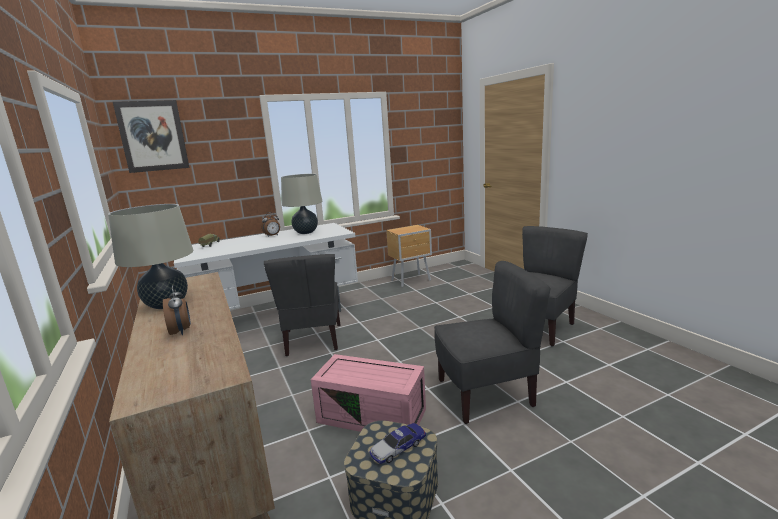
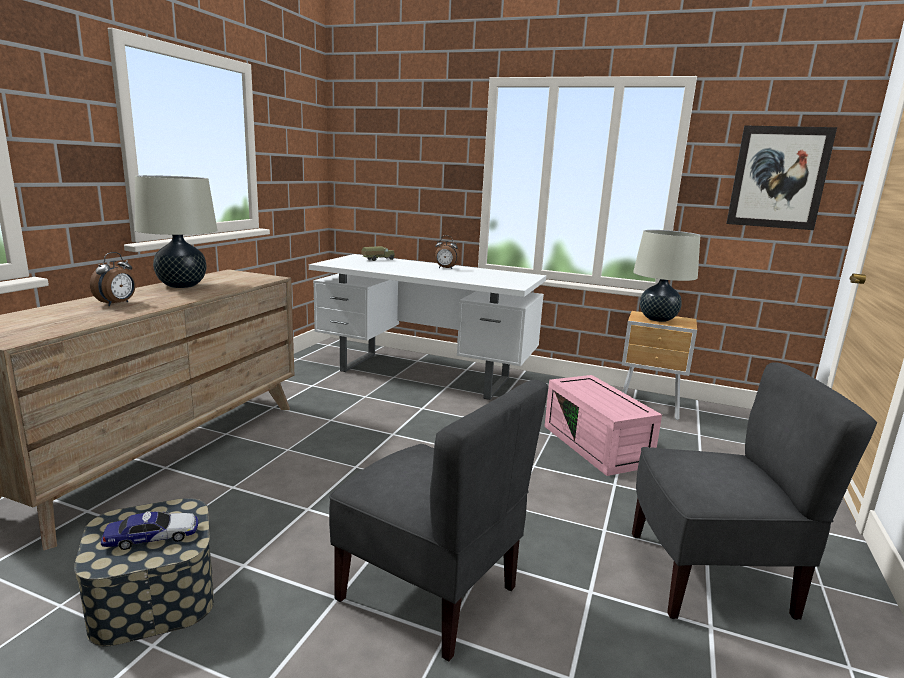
camera: 45 degrees right, 0 degrees up
picture [113,100,189,173] -> picture moved to [726,126,837,230]
grey chair [264,254,341,356] -> none
beige table lamp [281,174,323,234] -> beige table lamp moved to [633,230,700,322]
pink storage box [311,354,426,432] -> pink storage box moved to [544,375,662,476]
toy car [369,423,426,464] -> toy car turned 150 degrees clockwise [101,511,198,550]

